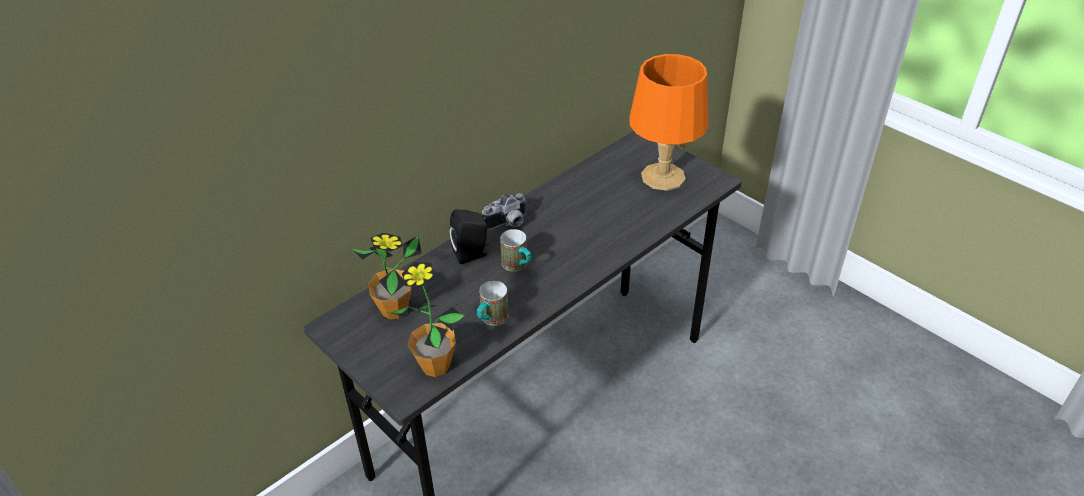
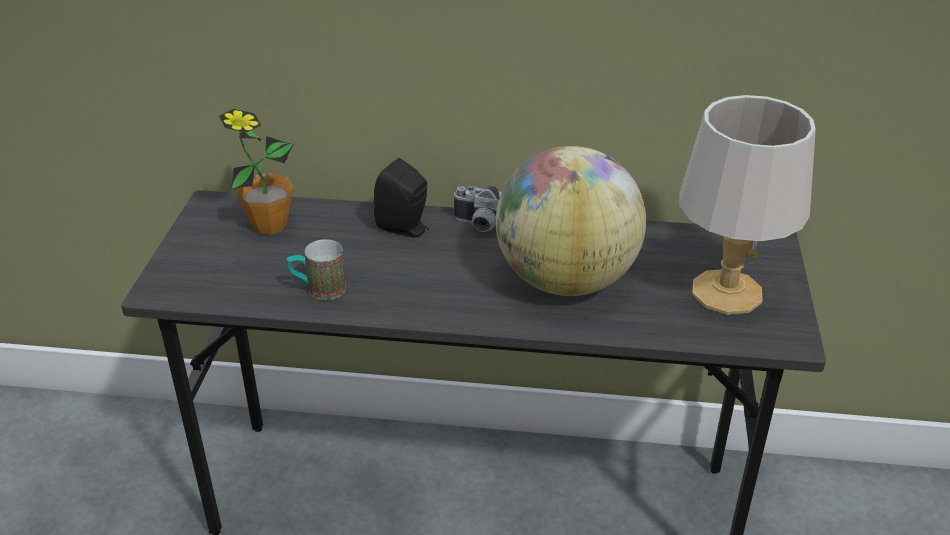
camera: 50 degrees right, 5 degrees down
potted plant [389,262,465,377] -> none
mug [500,229,531,272] -> none
orange table lamp [629,54,709,191] -> grey table lamp [679,95,816,315]
none -> globe [496,146,646,296]

